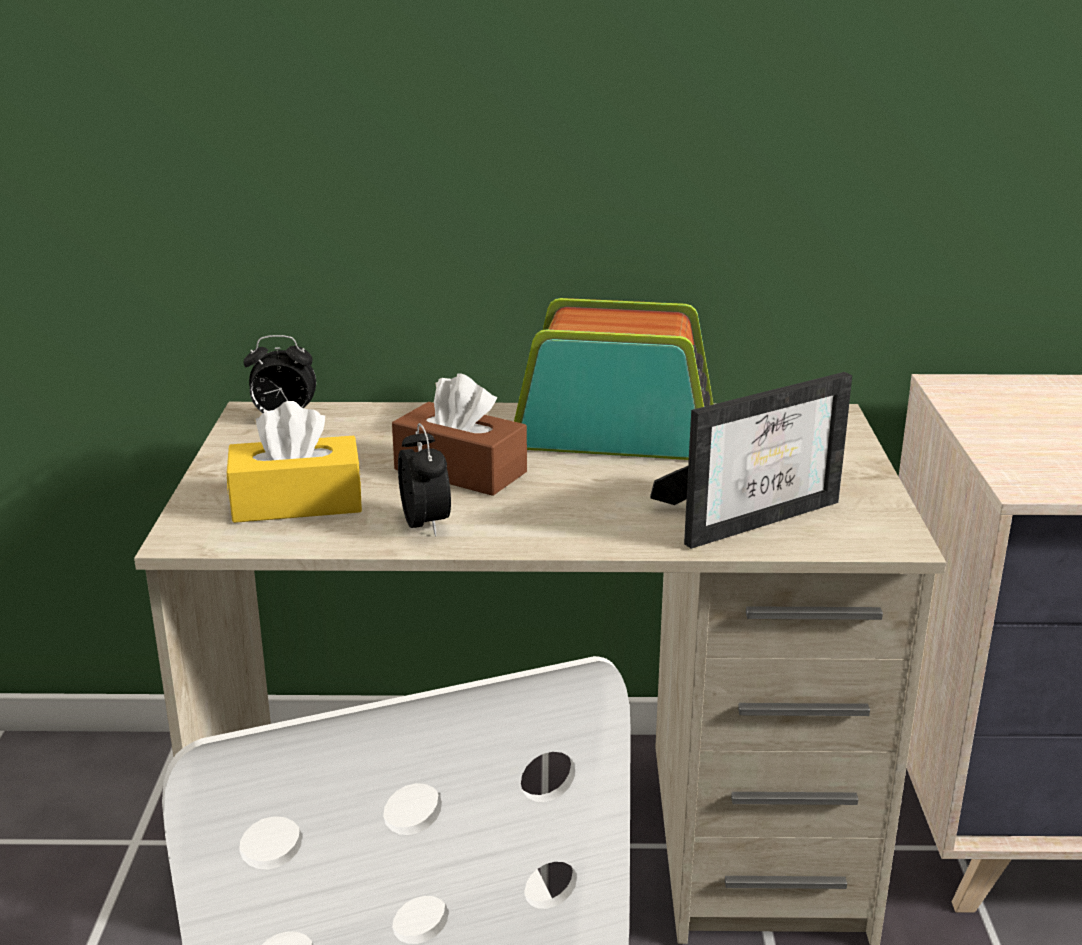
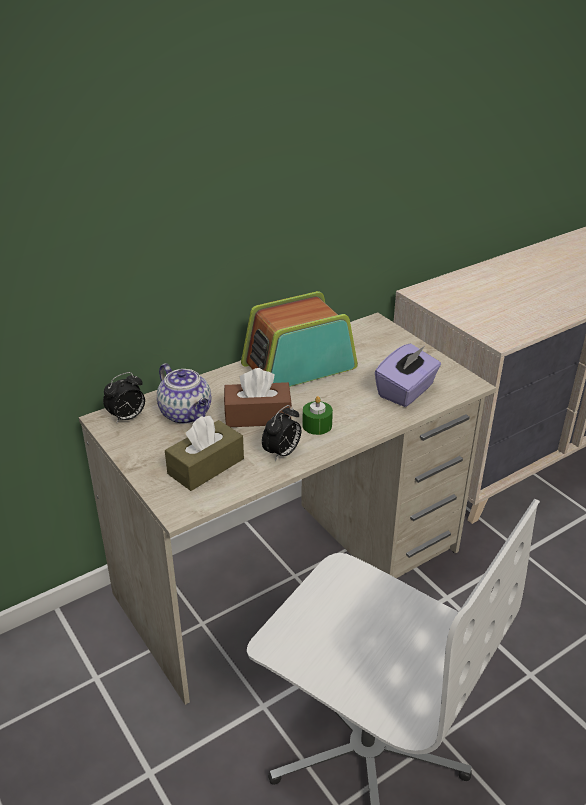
camera: 35 degrees left, 10 degrees up
yellow tissue box [227,401,362,523] -> brown tissue box [165,416,244,491]
alarm clock [398,423,451,536] -> alarm clock turned 90 degrees clockwise [262,405,301,461]
picture frame [650,372,852,549] -> purple tissue box [375,344,441,407]
none -> teapot [157,363,211,424]
none -> green candle [303,396,333,435]

